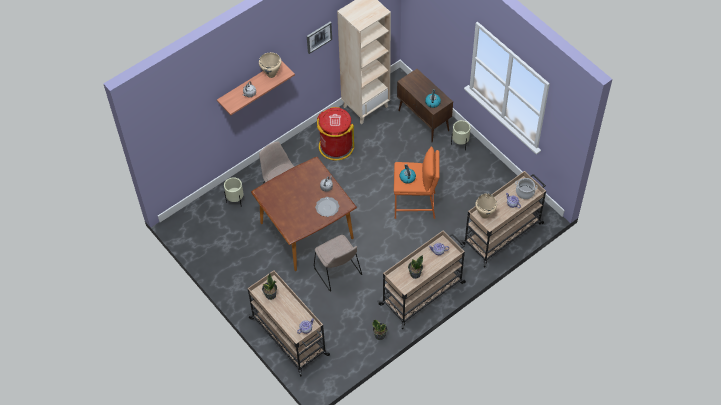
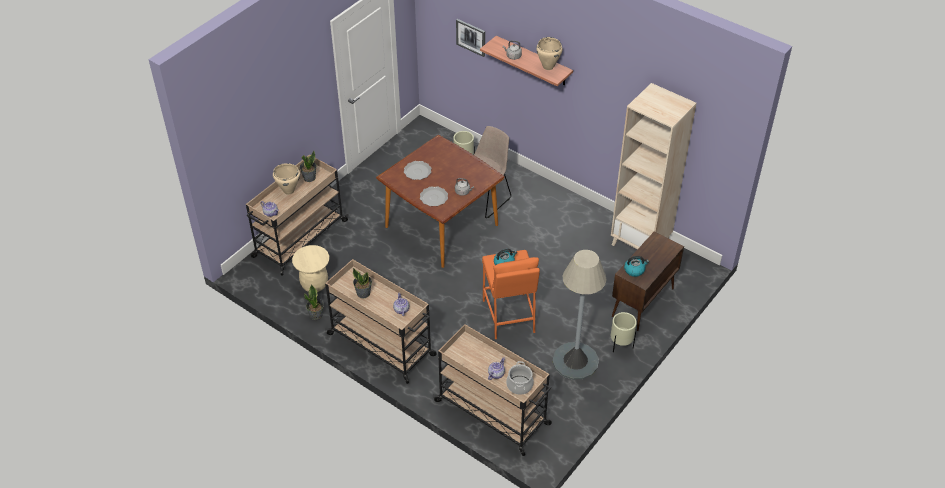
camera: 75 degrees right, 10 degrees down
picture [307,22,332,54] -> picture moved to [456,19,485,57]
beige chair [314,235,362,292] -> none
red trash can [317,107,354,160] -> none
beige cooking pot [475,193,497,218] -> beige cooking pot moved to [273,163,300,195]
none -> beige stool [292,245,329,292]
none -> plate [404,161,432,180]
none -> grey floor lamp [553,250,607,380]

